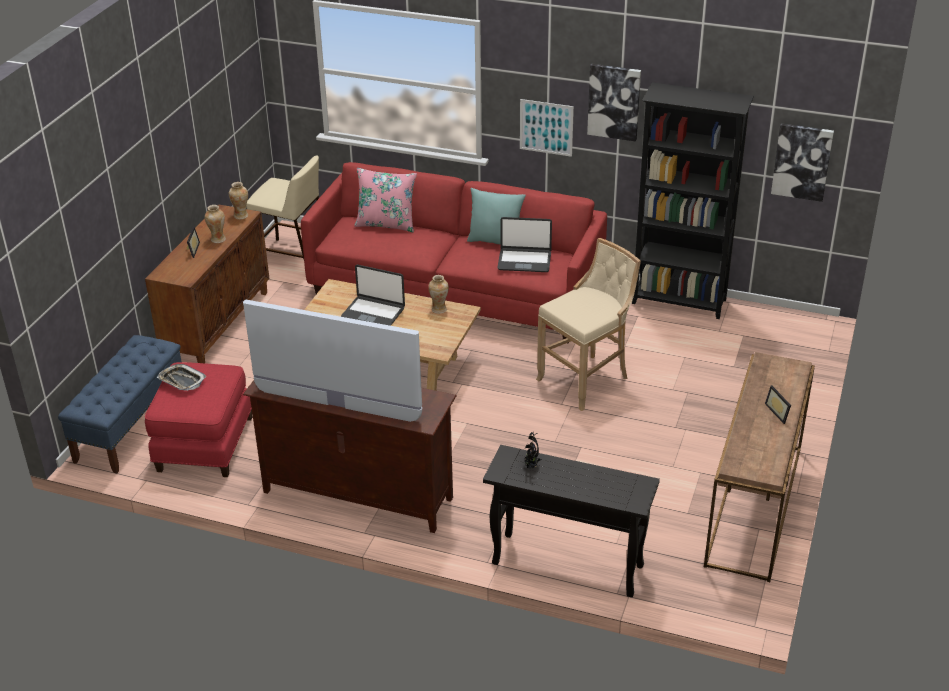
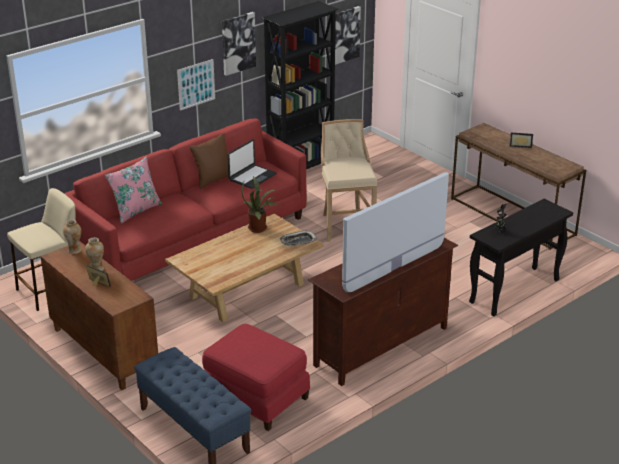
camera: 60 degrees left, 5 degrees down
tray [157,364,206,391] -> tray moved to [280,230,317,247]
laptop [341,265,405,326] -> none
vase [428,275,449,314] -> potted plant [241,177,277,233]
turquoise pillow [467,188,526,245] -> brown pillow [190,133,229,189]

